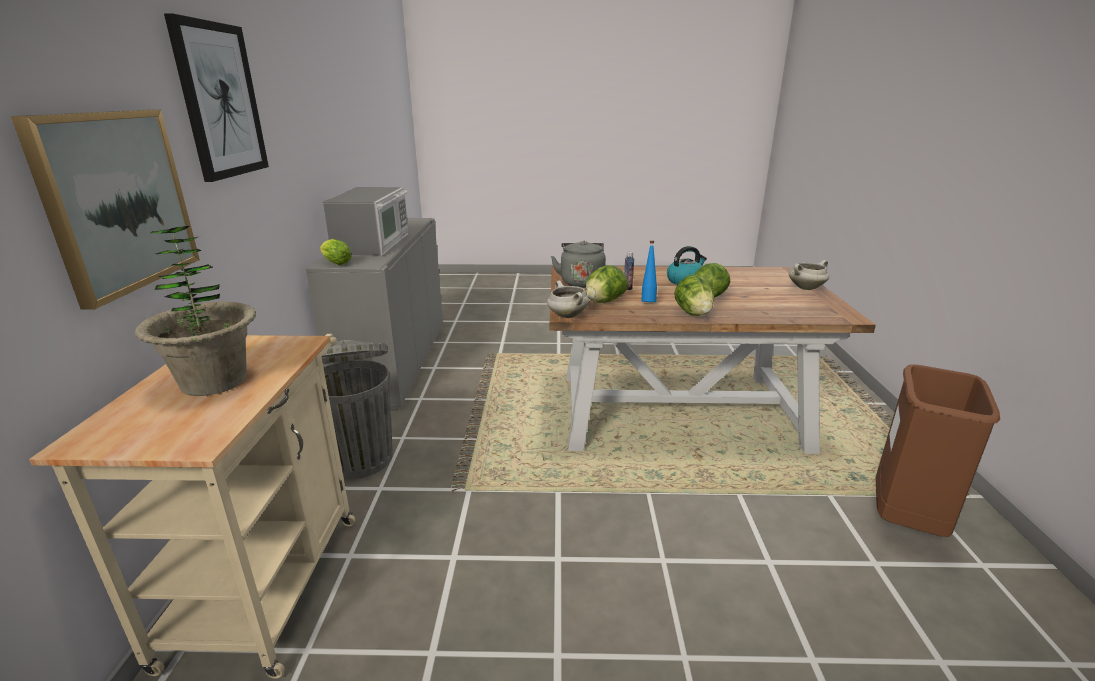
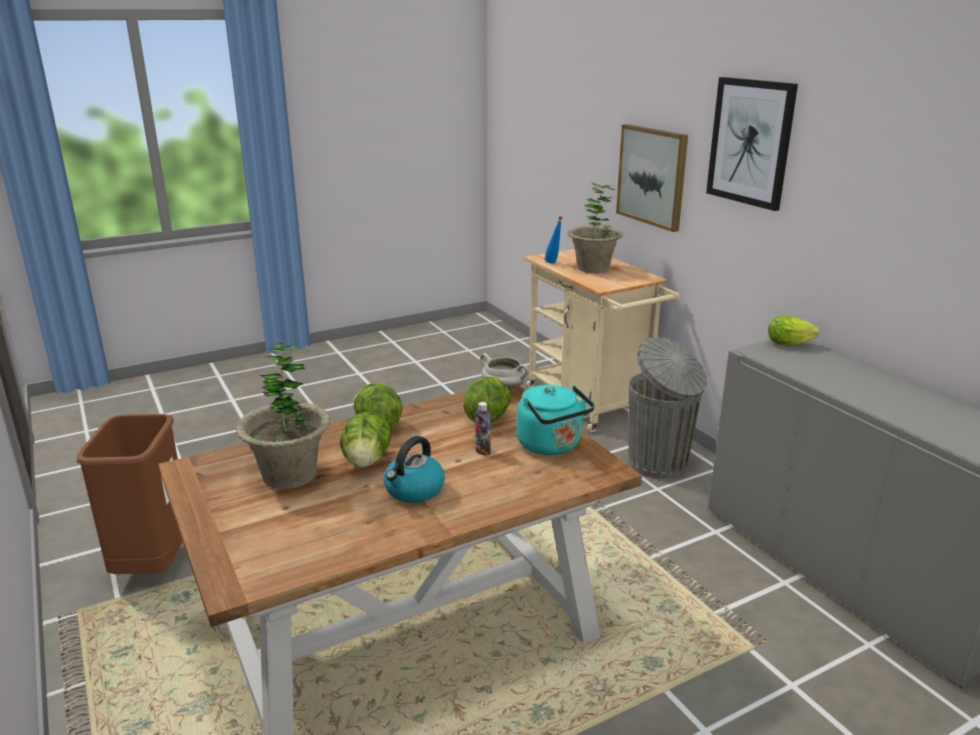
camera: 150 degrees right, 0 degrees up
microwave [323,187,408,255] -> none
grey kettle [551,241,606,288] -> turquoise kettle [516,385,595,455]
blue bottle [641,241,657,302] -> blue bottle moved to [544,216,563,263]
white cooking pot [789,260,829,290] -> none
none -> potted plant [236,343,330,489]

